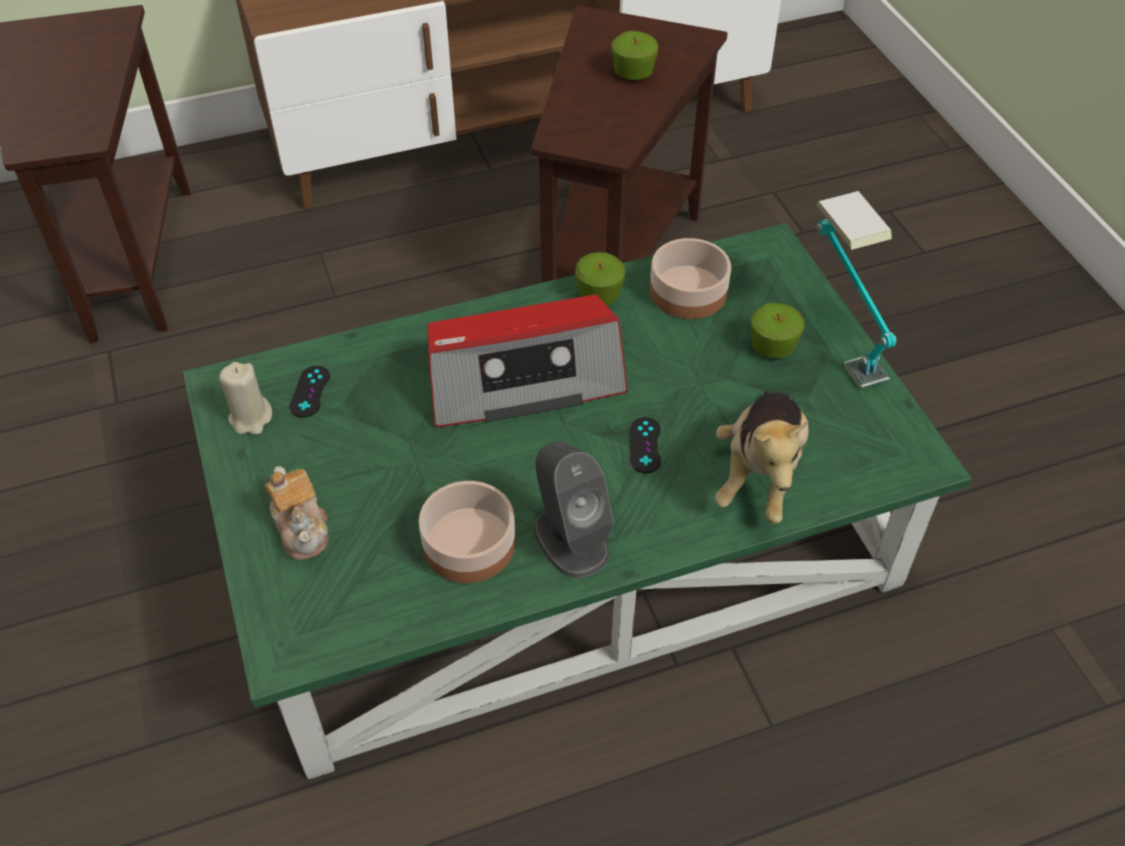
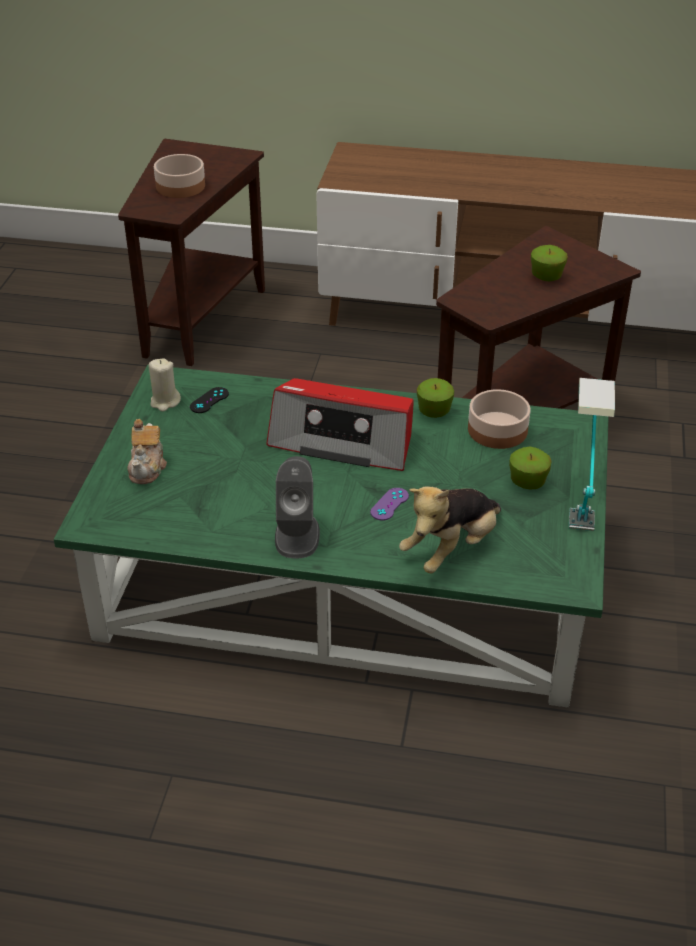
camera: 30 degrees right, 10 degrees down
bowl [419,481,515,583] -> bowl moved to [154,154,205,198]
black game controller [630,417,661,473] -> purple game controller [370,488,409,521]

